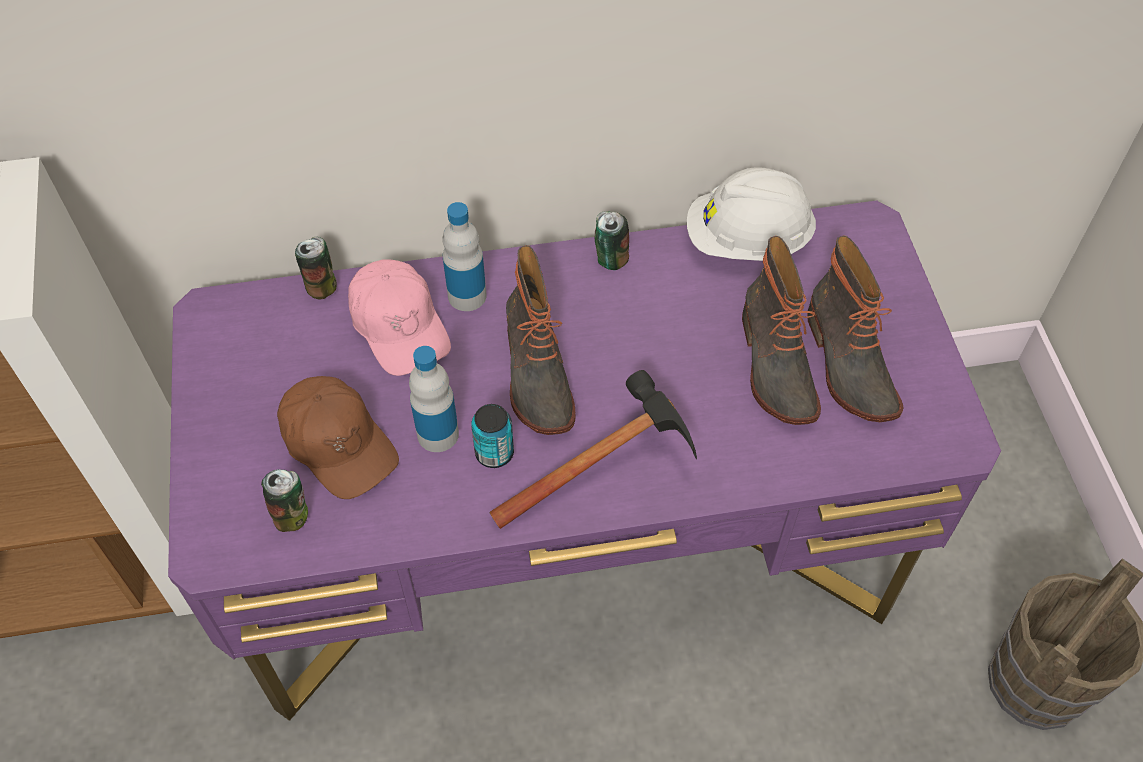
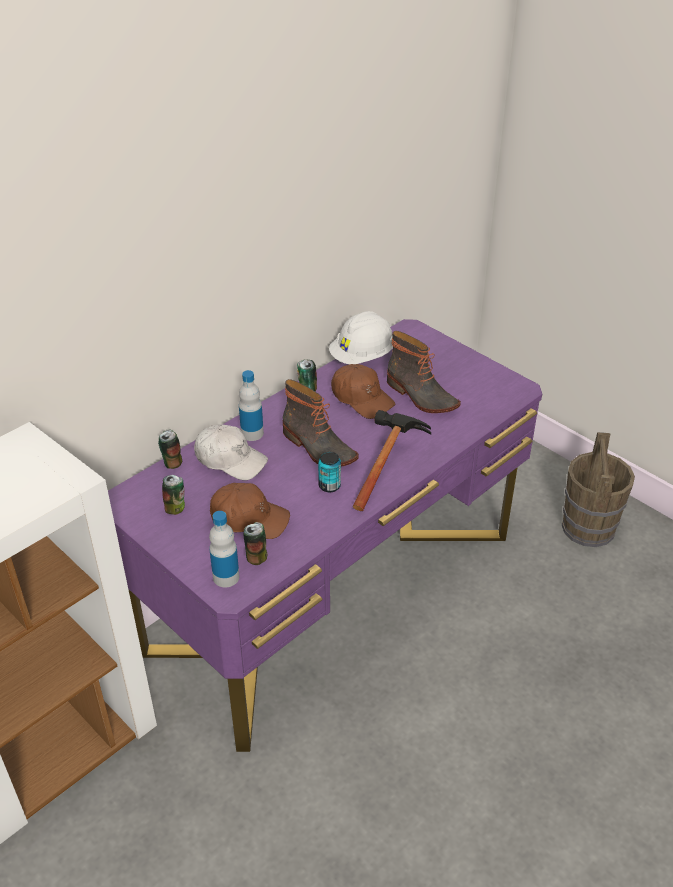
camera: 35 degrees left, 15 degrees down
pink cap [348,259,451,376] -> white cap [194,424,268,481]
bottle [409,346,459,452] -> bottle moved to [209,511,239,588]
boot [807,236,904,422] -> none
none -> can [162,475,185,515]
none -> brown cap [331,364,395,419]

